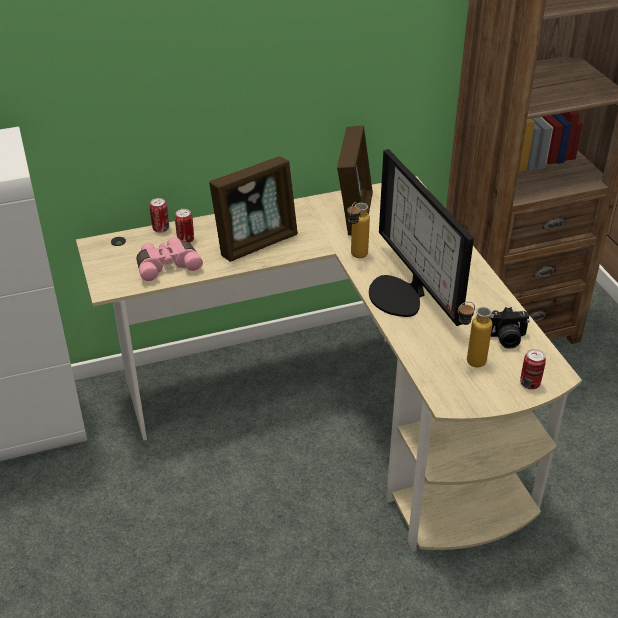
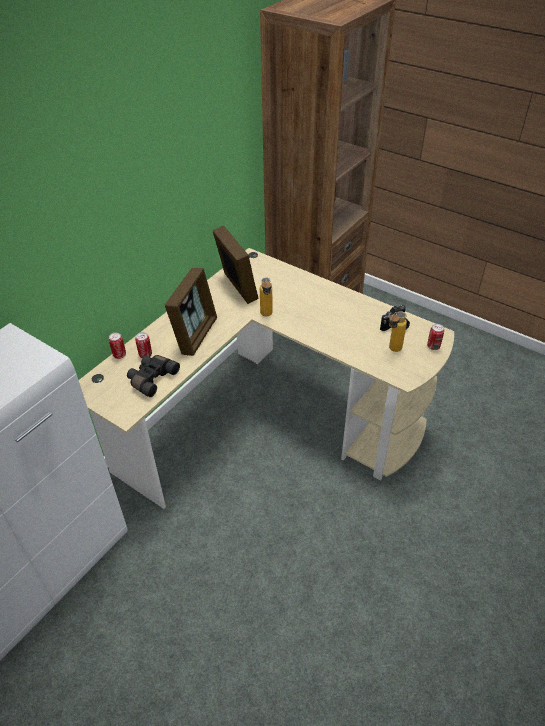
camera: 35 degrees left, 5 degrees up
pink binoculars [136,237,203,282] -> black binoculars [127,355,180,397]
monitor [369,149,474,326] -> none

